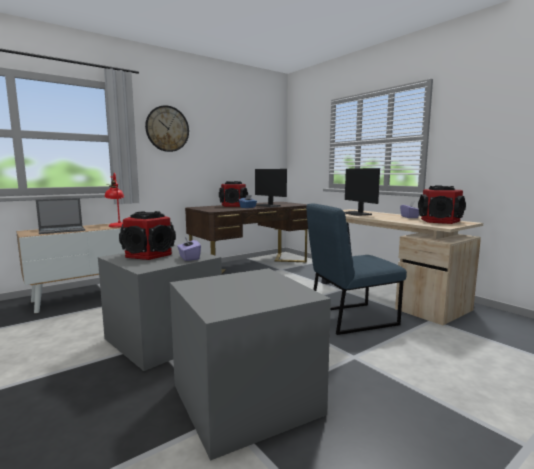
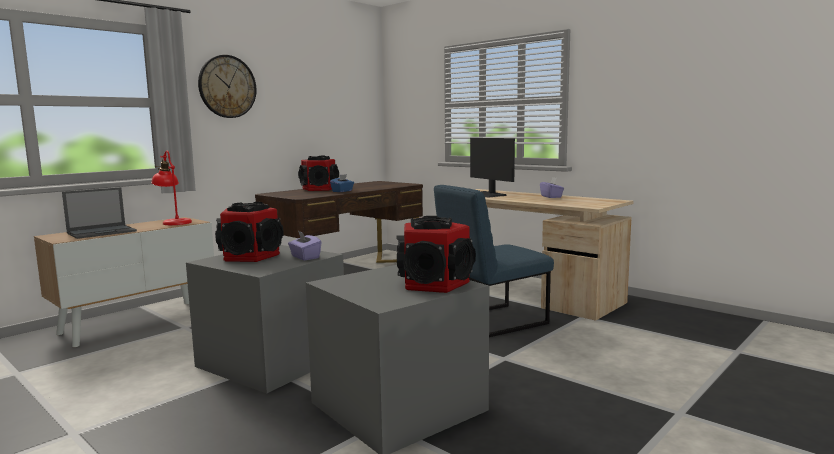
camera: 10 degrees left, 0 degrees up
monitor [255,169,287,207] -> none
speaker [418,186,466,224] -> speaker moved to [397,216,476,293]

